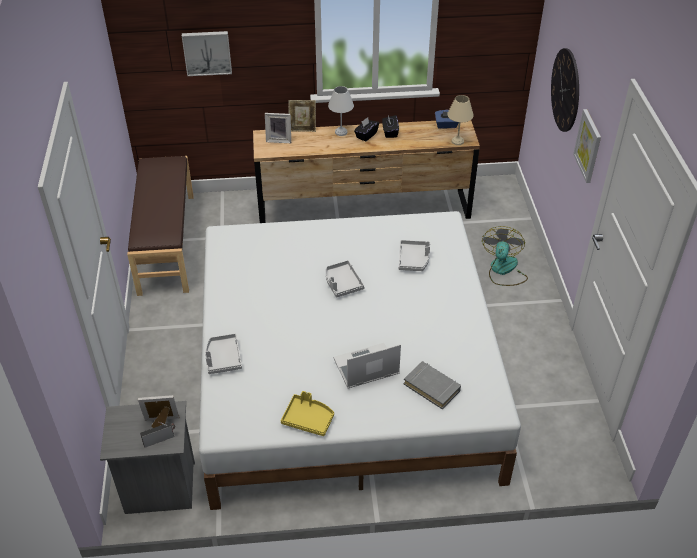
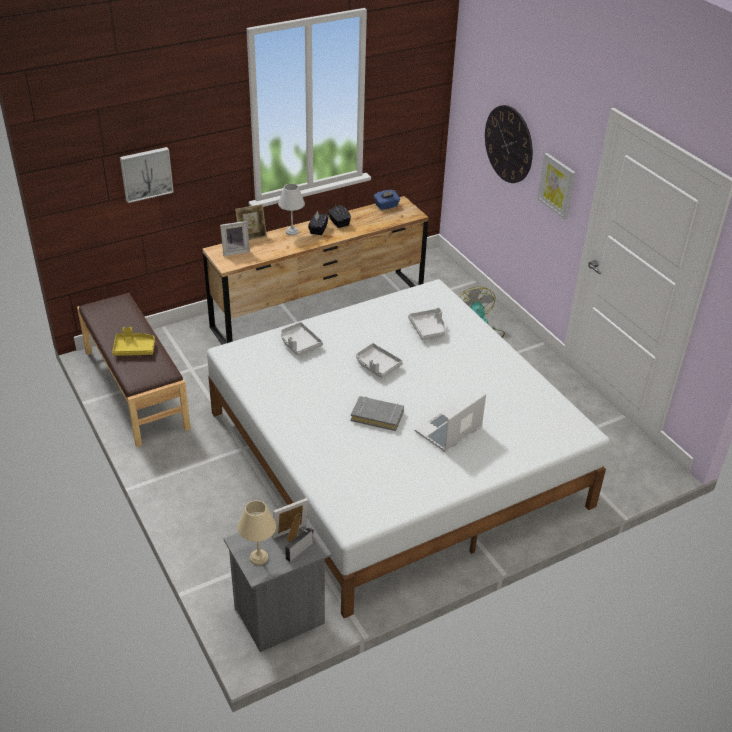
camera: 25 degrees left, 5 degrees down
grey tray [205,334,242,374] -> grey tray moved to [281,322,323,356]
yellow tray [281,391,334,436] -> yellow tray moved to [112,327,155,356]
grey book [404,361,461,409] -> grey book moved to [351,396,404,431]
beige table lamp [447,95,474,145] -> beige table lamp moved to [238,500,276,565]

